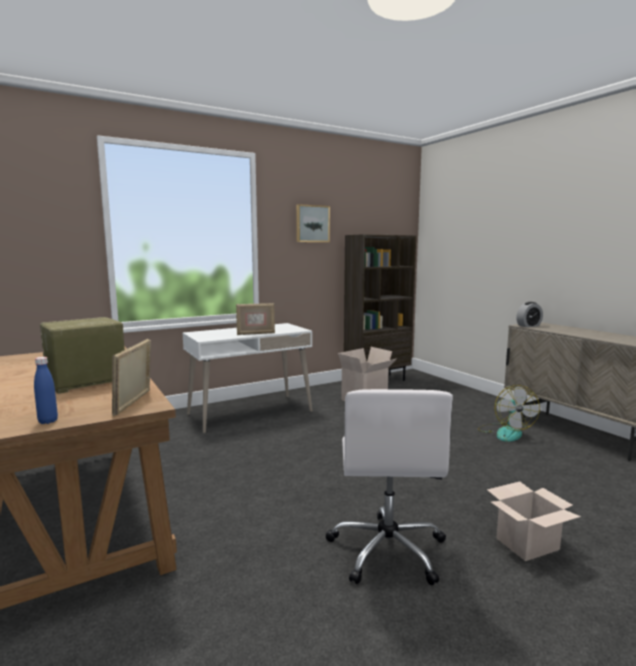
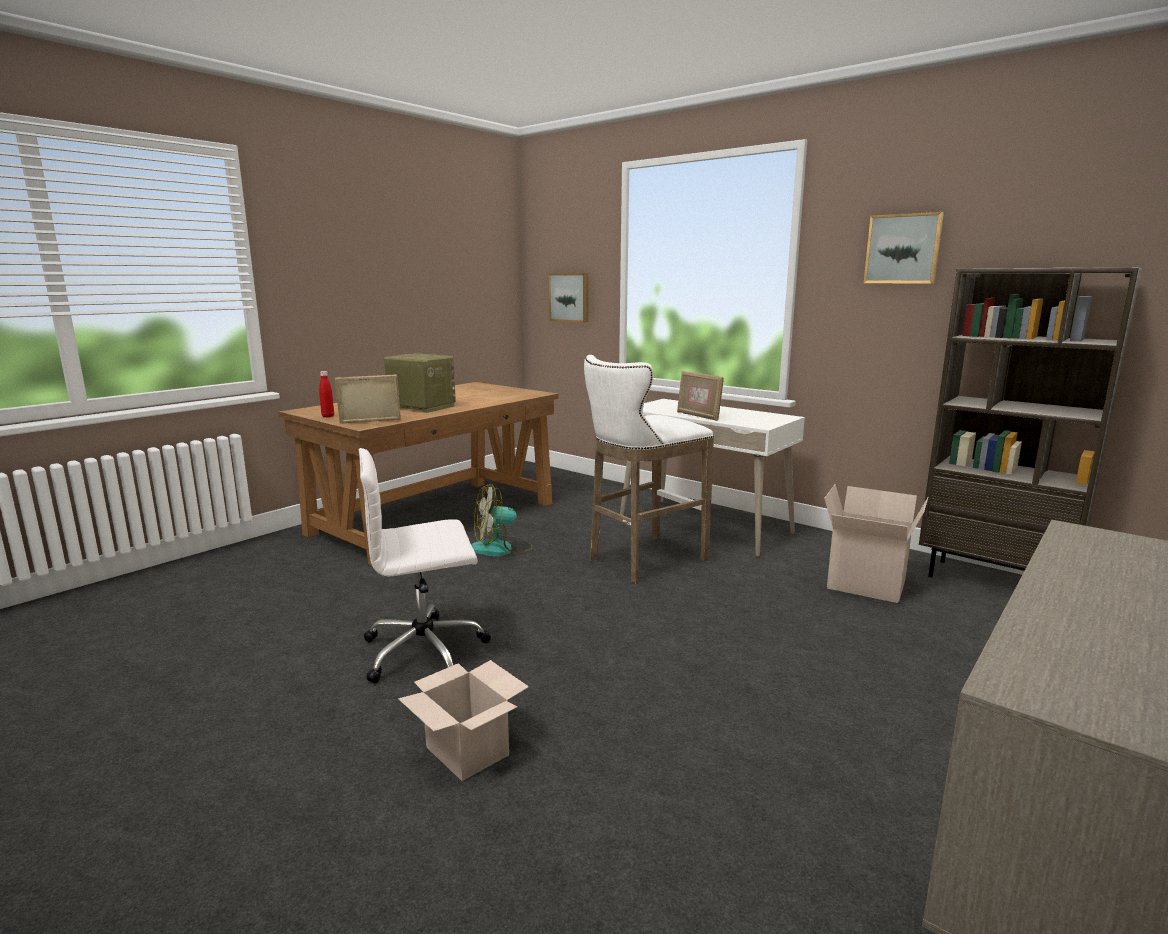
camera: 70 degrees right, 5 degrees up
blue bottle [34,357,58,424] -> red bottle [319,371,334,417]
fan [478,385,540,442] -> fan moved to [471,484,533,557]
alarm clock [516,302,543,327] -> none
none -> picture [549,273,588,323]
none -> white stool [584,355,714,583]

